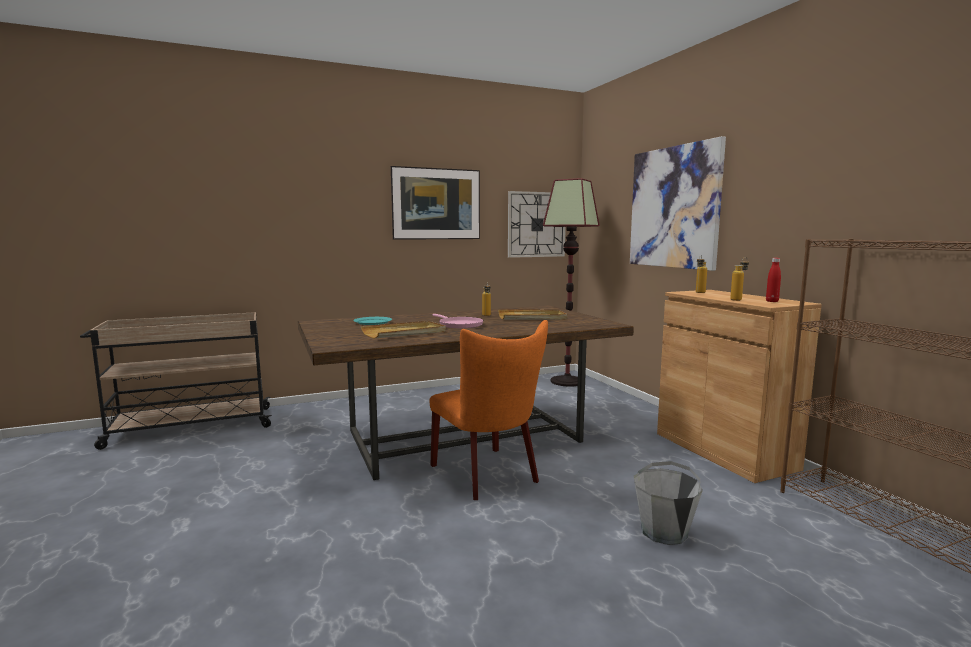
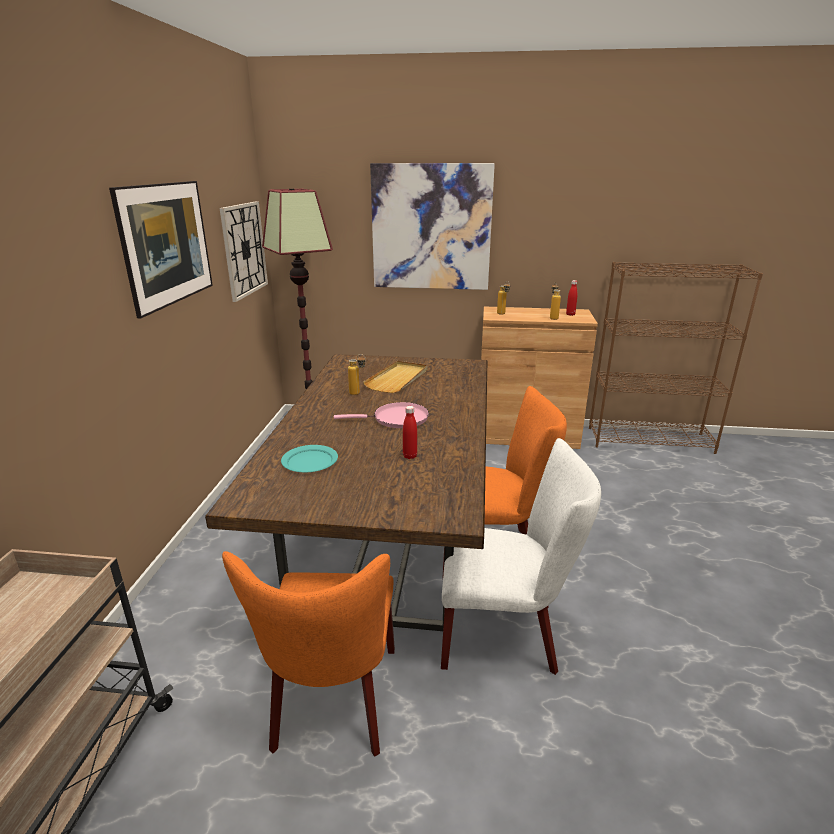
camera: 60 degrees left, 15 degrees up
beige tray [361,321,446,339] -> red bottle [403,406,417,459]
grey bucket [633,461,703,545] -> none
none -> orange chair [222,551,395,757]
none -> white chair [441,438,601,675]

